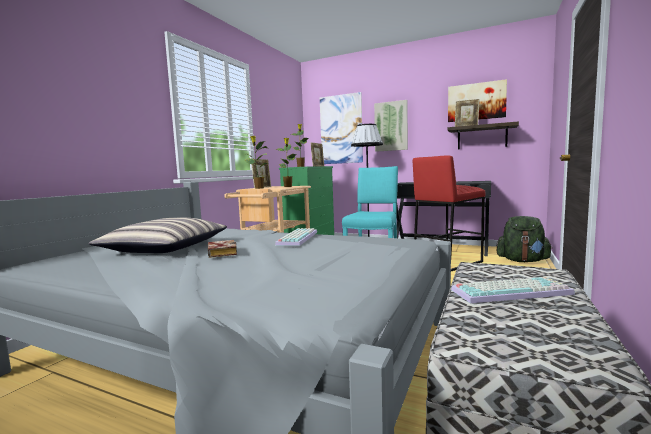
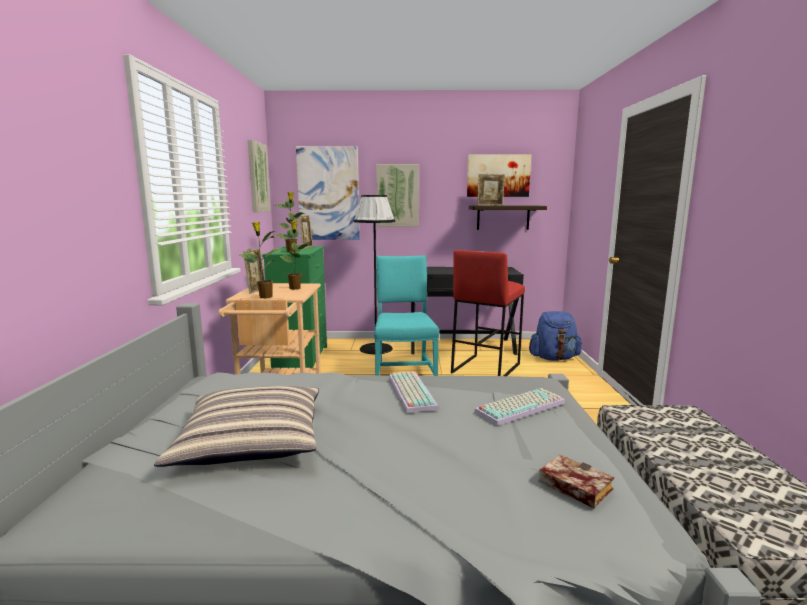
camera: 25 degrees left, 5 degrees up
book [208,240,237,258] -> book moved to [539,455,614,508]
keyboard [451,277,575,303] -> keyboard moved to [474,388,565,426]
green backpack [496,216,552,262] -> blue backpack [529,311,582,361]
none -> picture [248,140,271,212]

